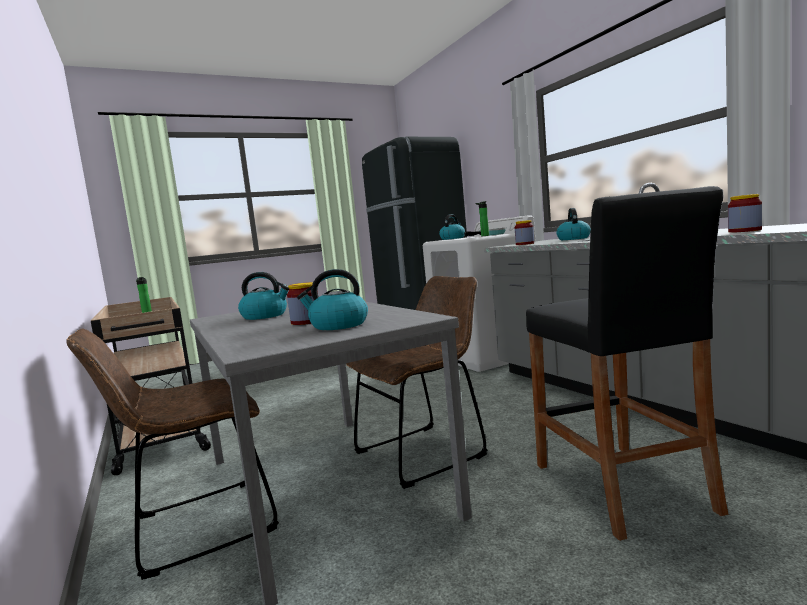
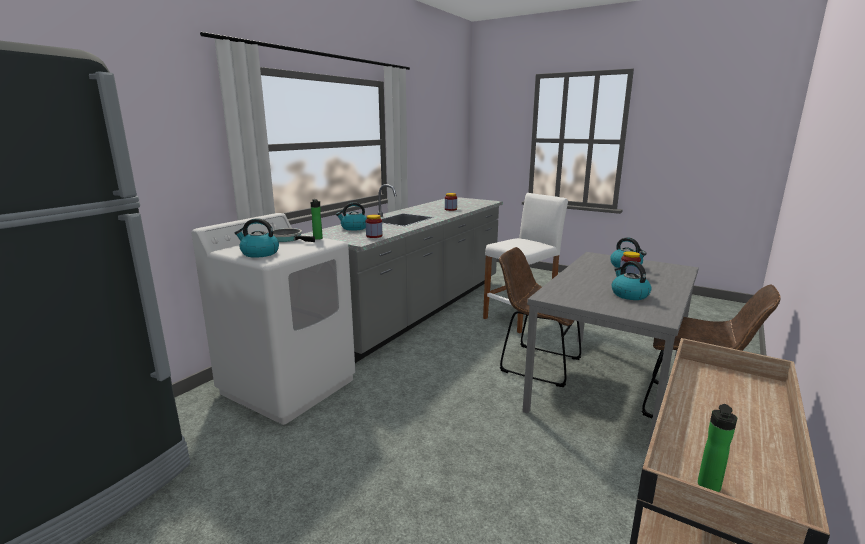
camera: 120 degrees left, 10 degrees up
black stool [526,186,728,541] -> white stool [483,193,568,333]

